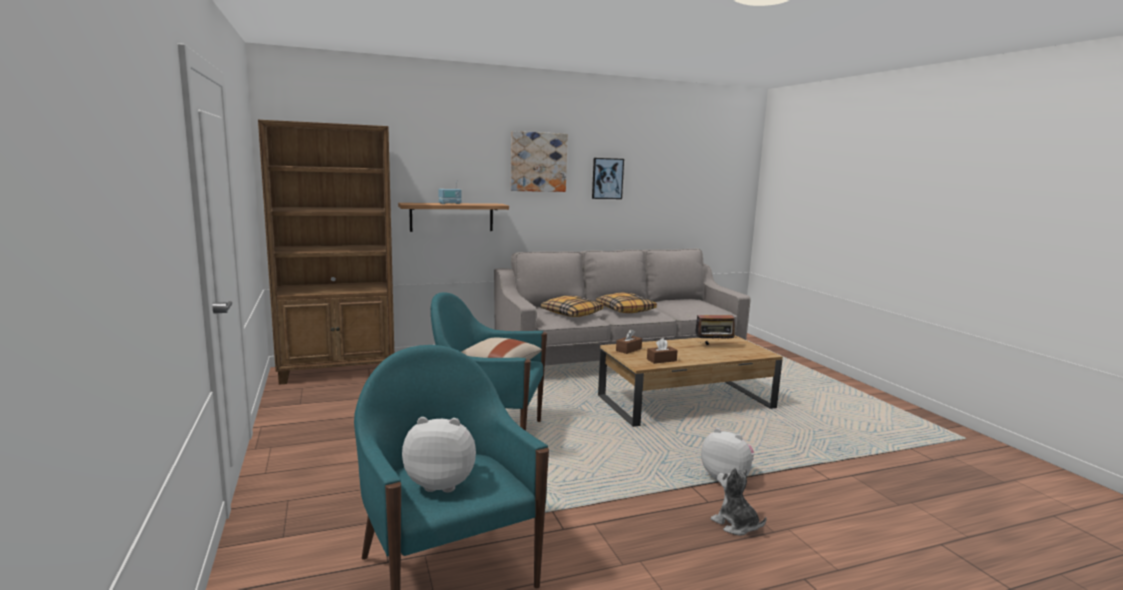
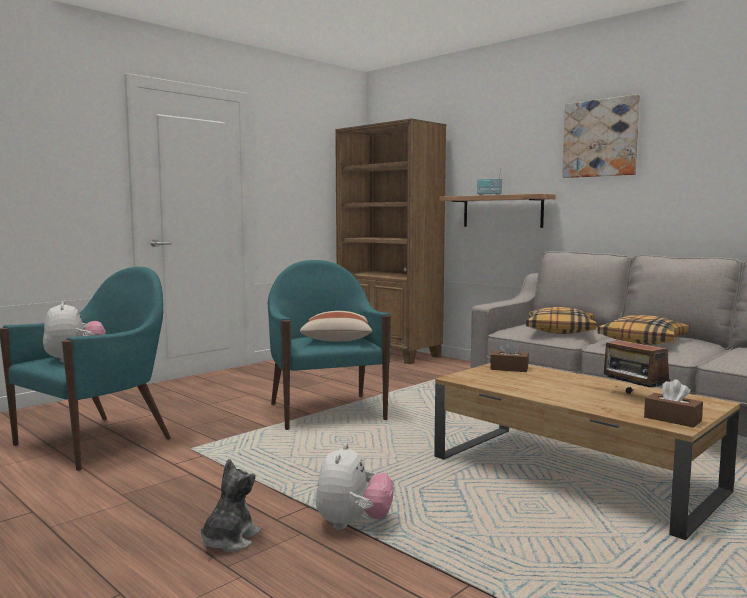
camera: 65 degrees right, 5 degrees down
picture [592,158,624,199] -> none
brown tissue box [647,338,678,364] -> brown tissue box moved to [644,379,703,428]

